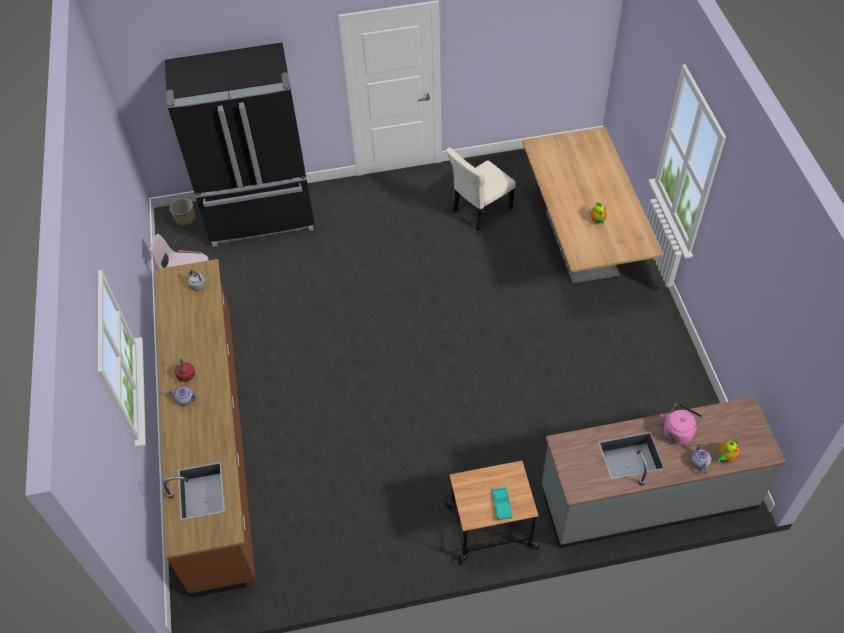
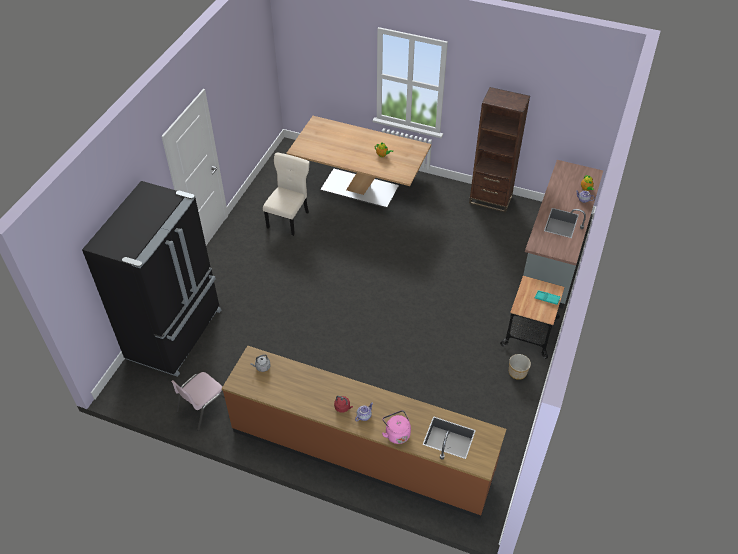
camera: 60 degrees left, 5 degrees down
planter [170,198,195,226] -> planter moved to [509,354,531,380]
beige chair [446,148,516,232] -> beige chair turned 150 degrees counterclockwise [263,152,309,236]
pink kettle [660,403,702,445] -> pink kettle moved to [382,410,411,444]
none -> brown bookcase [469,87,530,213]

